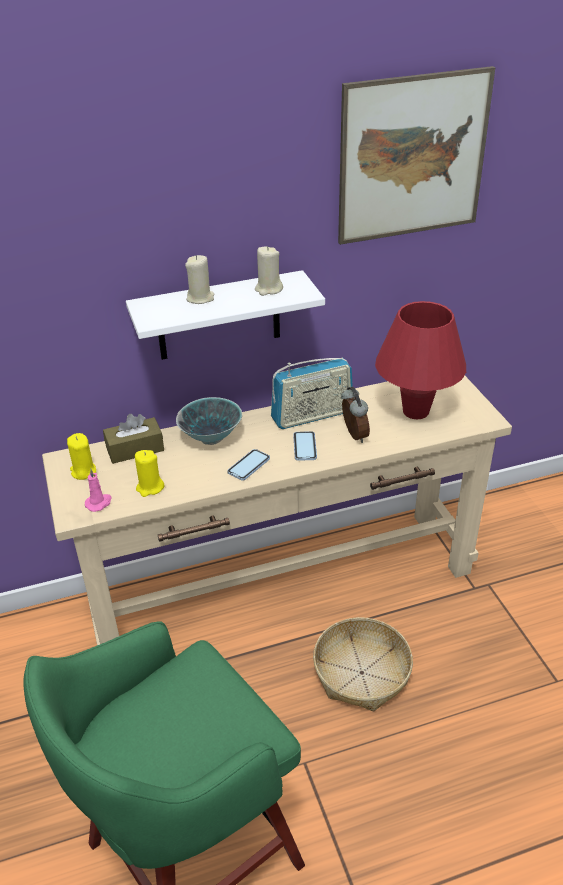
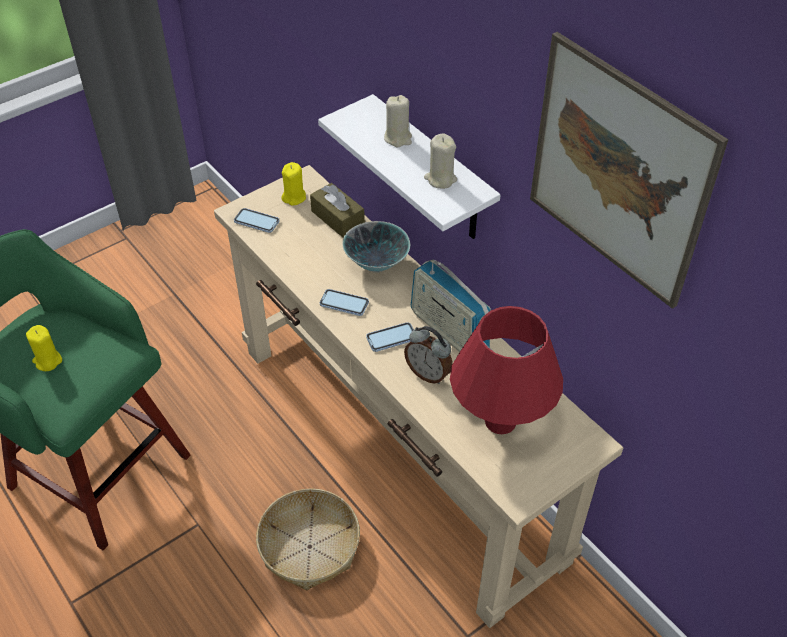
camera: 70 degrees right, 10 degrees up
pink candle [85,469,112,512] -> phone [234,208,280,233]
yellow candle [135,450,164,497] -> yellow candle moved to [26,325,62,371]
alarm clock [341,387,370,443] -> alarm clock turned 75 degrees clockwise [404,326,453,384]

